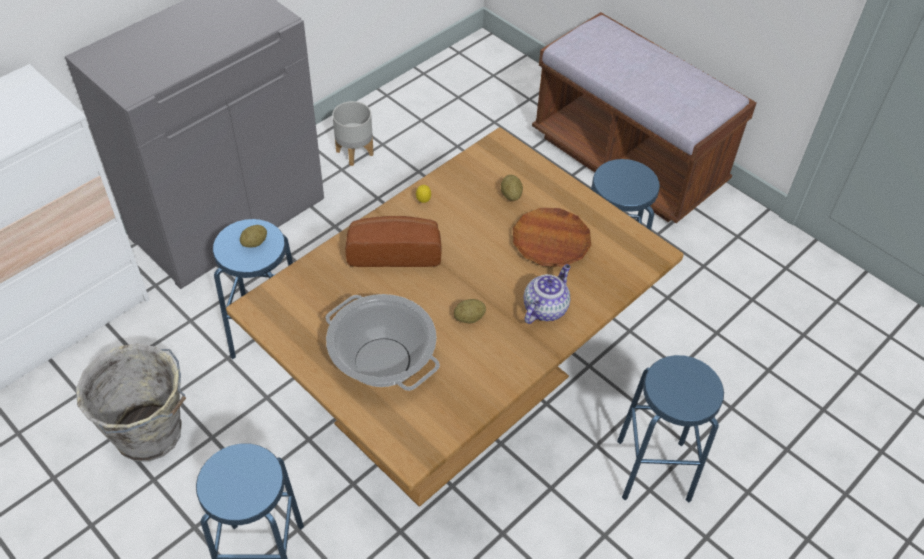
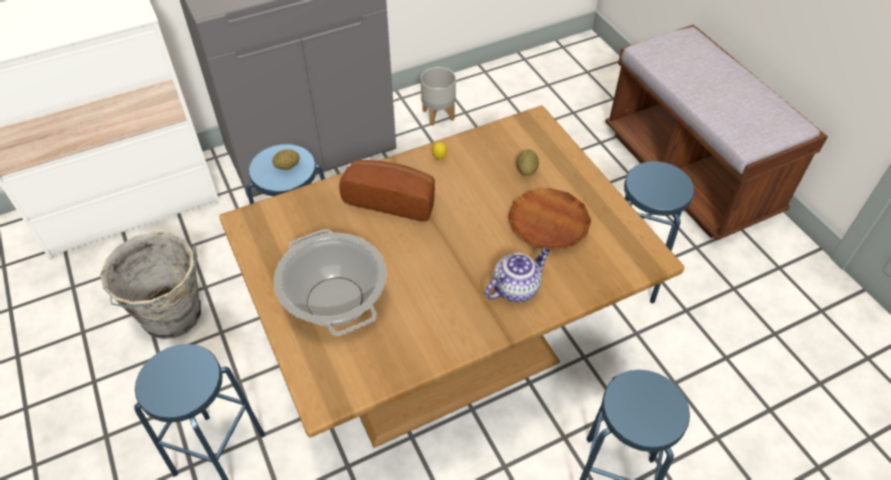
camera: 20 degrees right, 0 degrees up
potato [454,299,486,323] -> none

